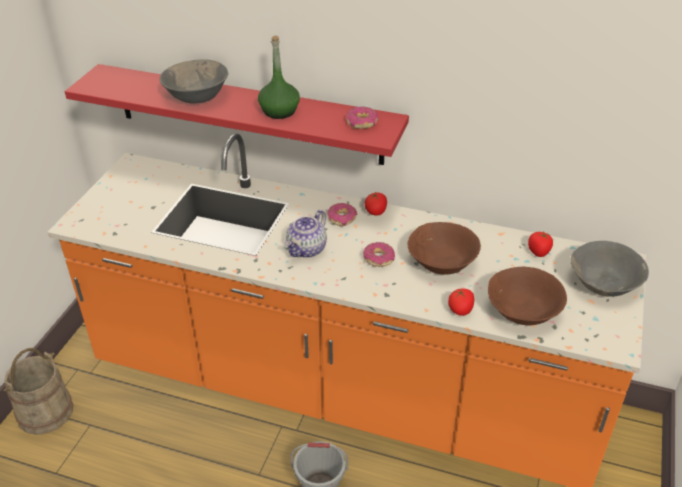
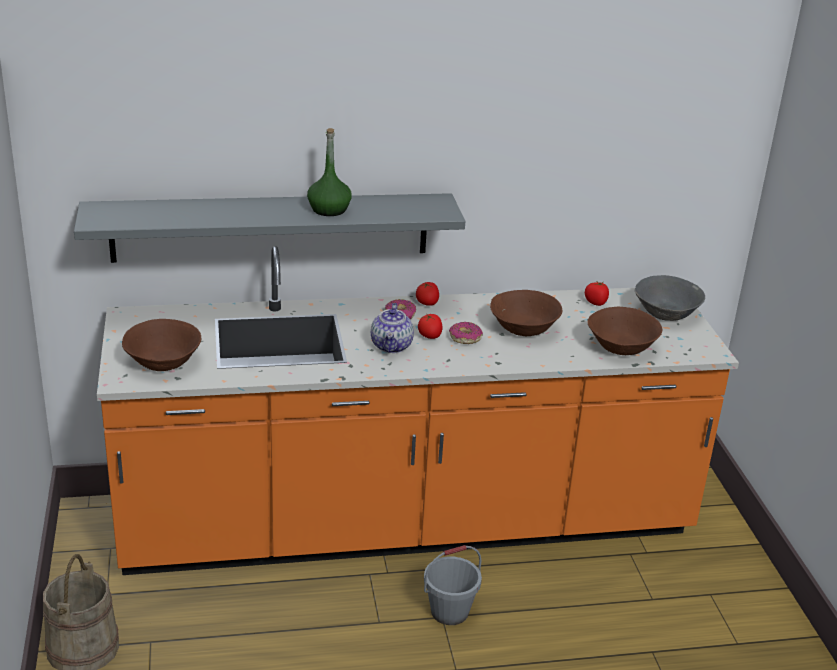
camera: 30 degrees left, 10 degrees down
red shelf [65,64,409,165] -> grey shelf [74,193,465,263]
grey bowl [160,59,228,104] -> none
donut [346,106,379,129] -> none
tomato [448,288,474,316] -> tomato moved to [418,314,443,339]
none -> brown bowl [122,319,201,371]

